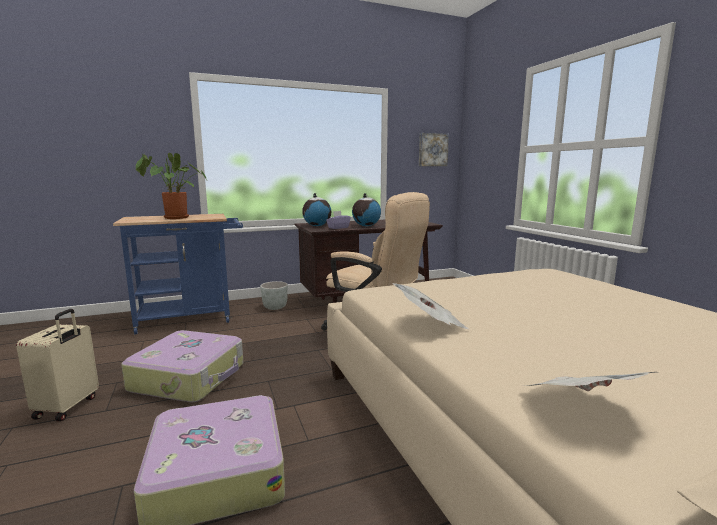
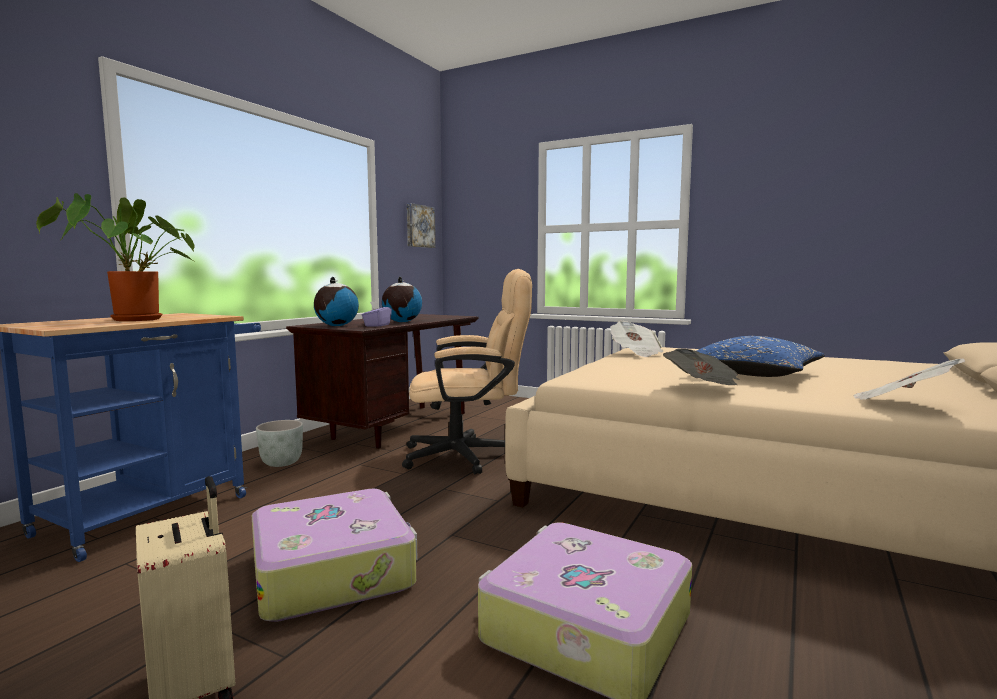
camera: 40 degrees left, 5 degrees down
none -> newspaper [610,321,663,357]
none -> blue pillow [696,336,825,377]

